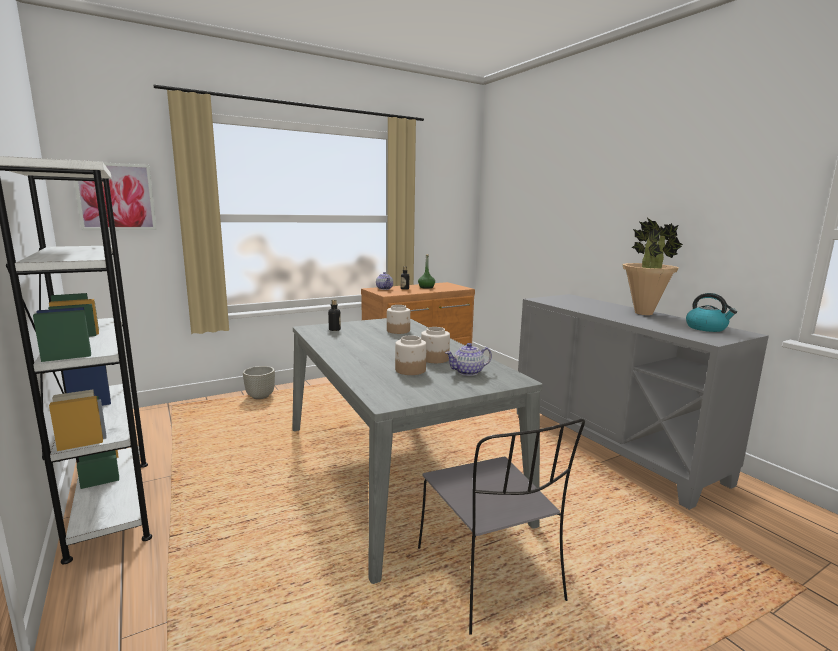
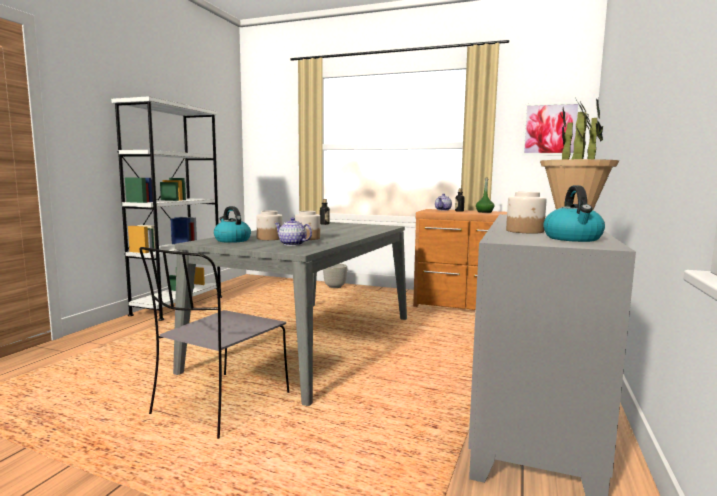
camera: 50 degrees right, 5 degrees down
picture [74,162,157,230] -> picture moved to [522,102,581,156]
jar [387,305,410,334] -> jar moved to [506,192,547,234]
none -> kettle [214,206,251,243]

